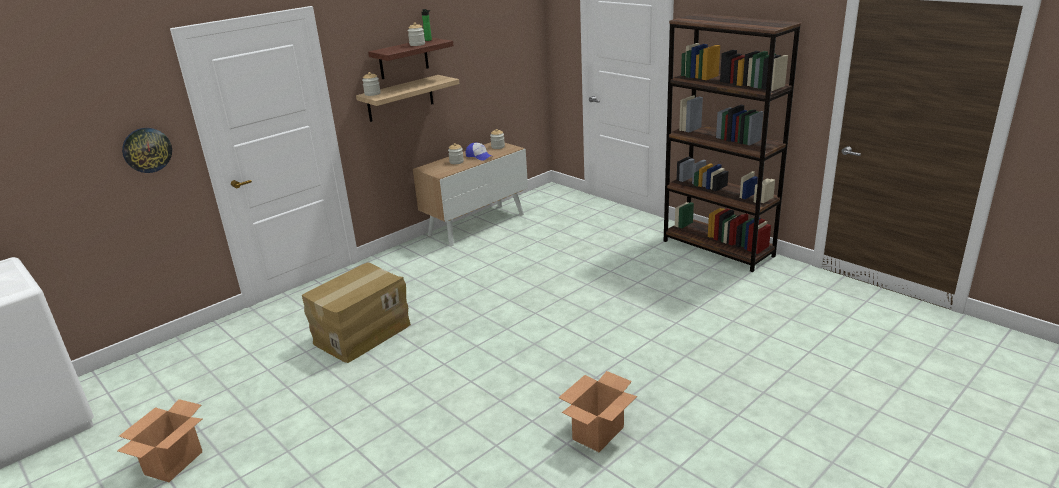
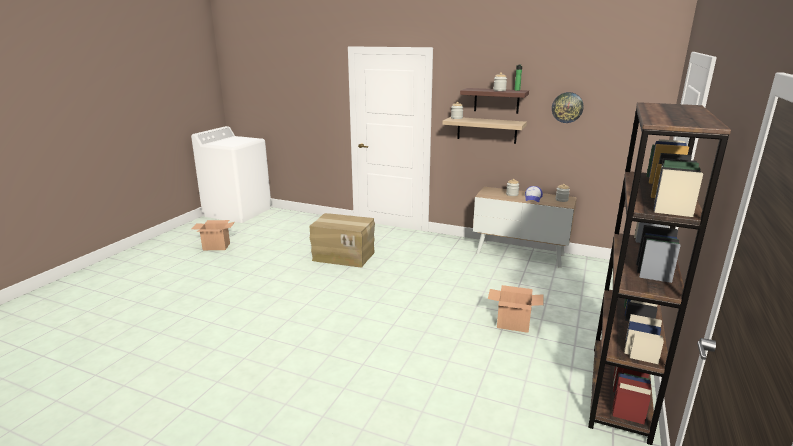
camera: 65 degrees right, 5 degrees down
wall clock [122,128,172,173] -> wall clock moved to [552,92,584,123]
cardboard box [558,371,637,452] -> cardboard box moved to [488,285,544,333]

